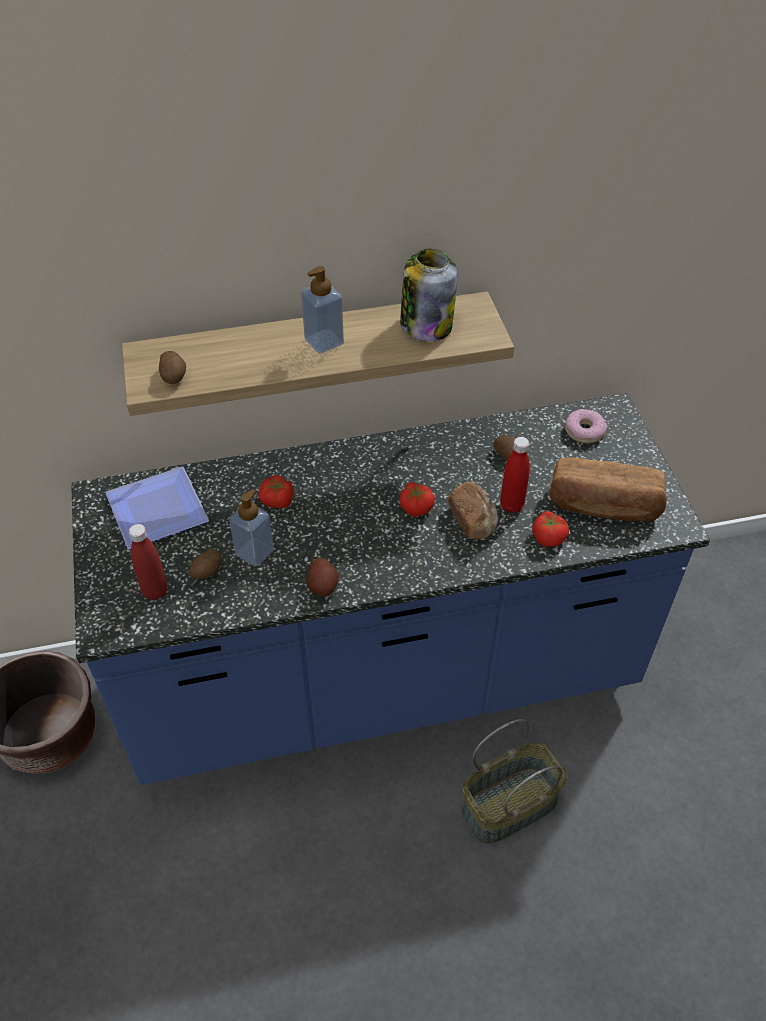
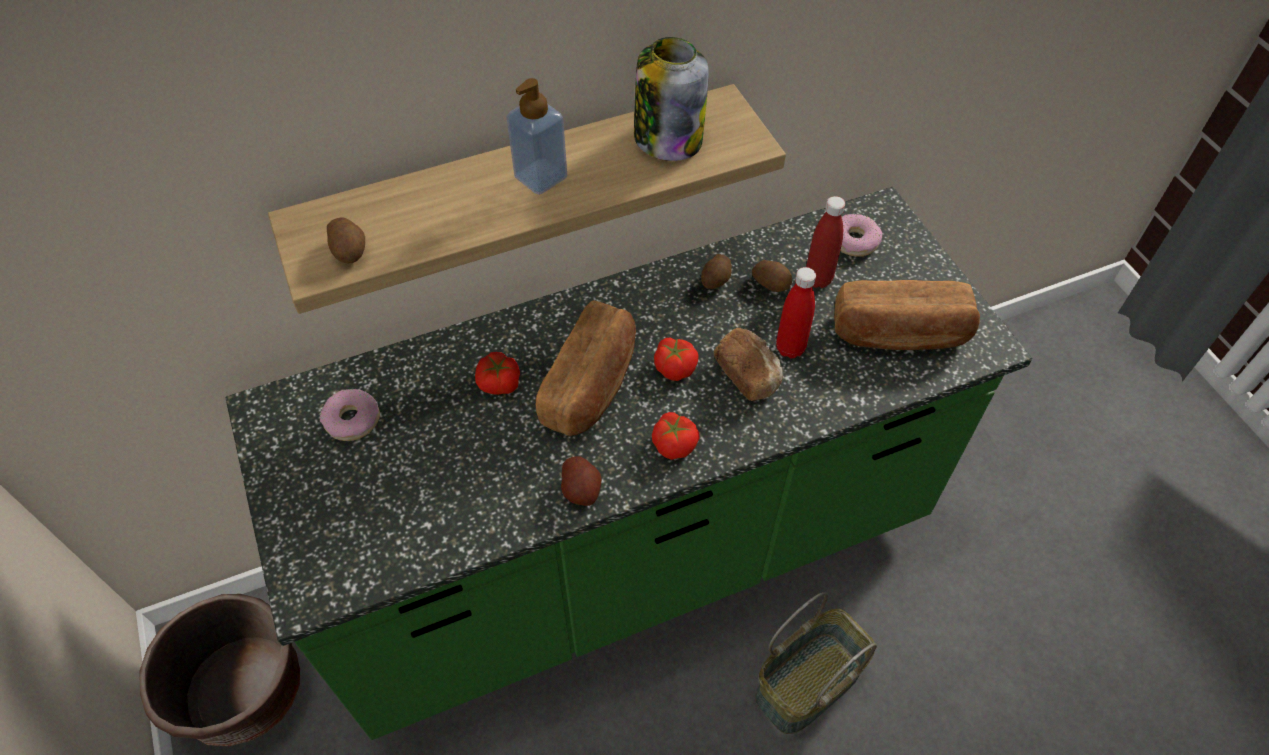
camera: 10 degrees left, 5 degrees up
blue counter [71,393,710,785] -> green counter [225,187,1032,740]
plate [105,467,209,549] -> donut [320,389,380,441]
red bottle [129,524,167,600] -> red bottle moved to [806,196,845,288]
potato [189,549,222,580] -> potato moved to [701,254,732,289]
soap dispenser [229,489,274,567] -> none
tomato [532,511,569,547] -> tomato moved to [652,412,699,460]
none -> bread [536,300,636,436]

